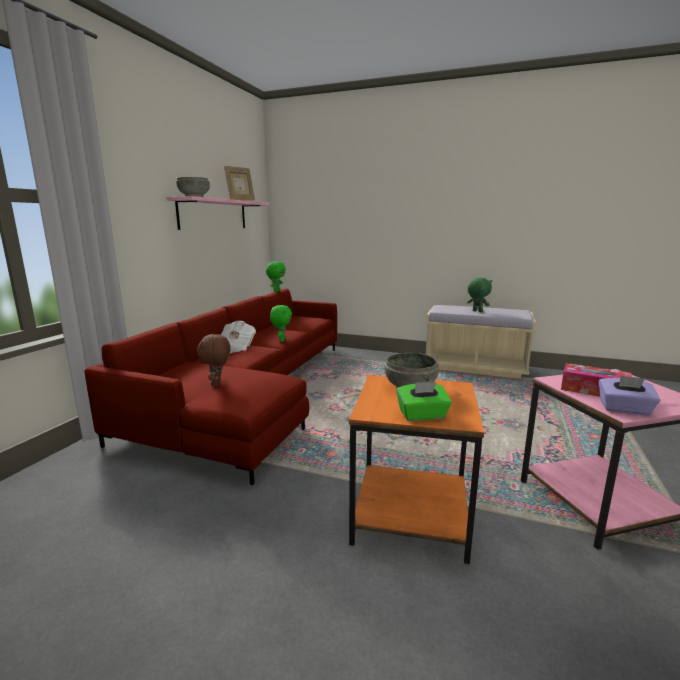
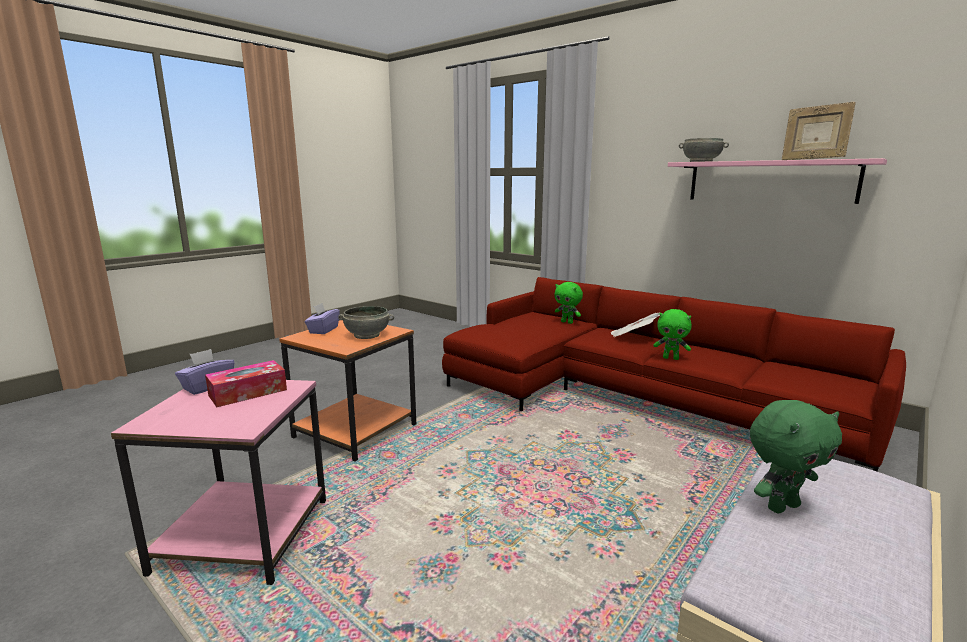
camera: 110 degrees right, 0 degrees up
brown plush toy [197,334,231,387] -> none
green plush toy [266,261,286,292] -> green plush toy moved to [554,282,583,324]
green tissue box [396,382,452,421] -> purple tissue box [305,303,340,334]

